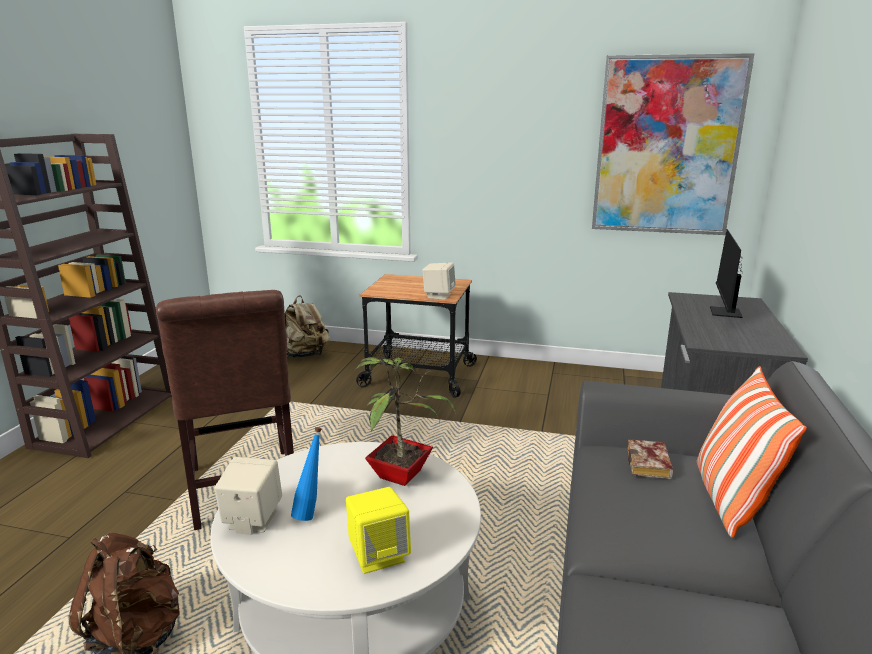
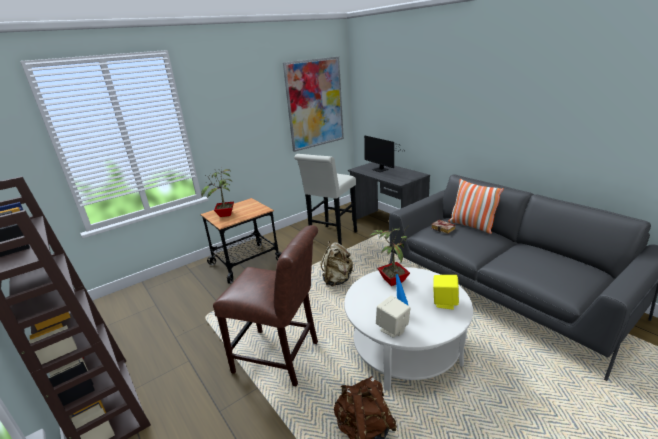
camera: 50 degrees left, 5 degrees up
beige backpack [285,295,330,358] -> beige backpack moved to [321,241,354,287]
beige speaker [422,263,456,300] -> none
none -> potted plant [201,167,234,217]
none -> white stool [294,154,357,245]

